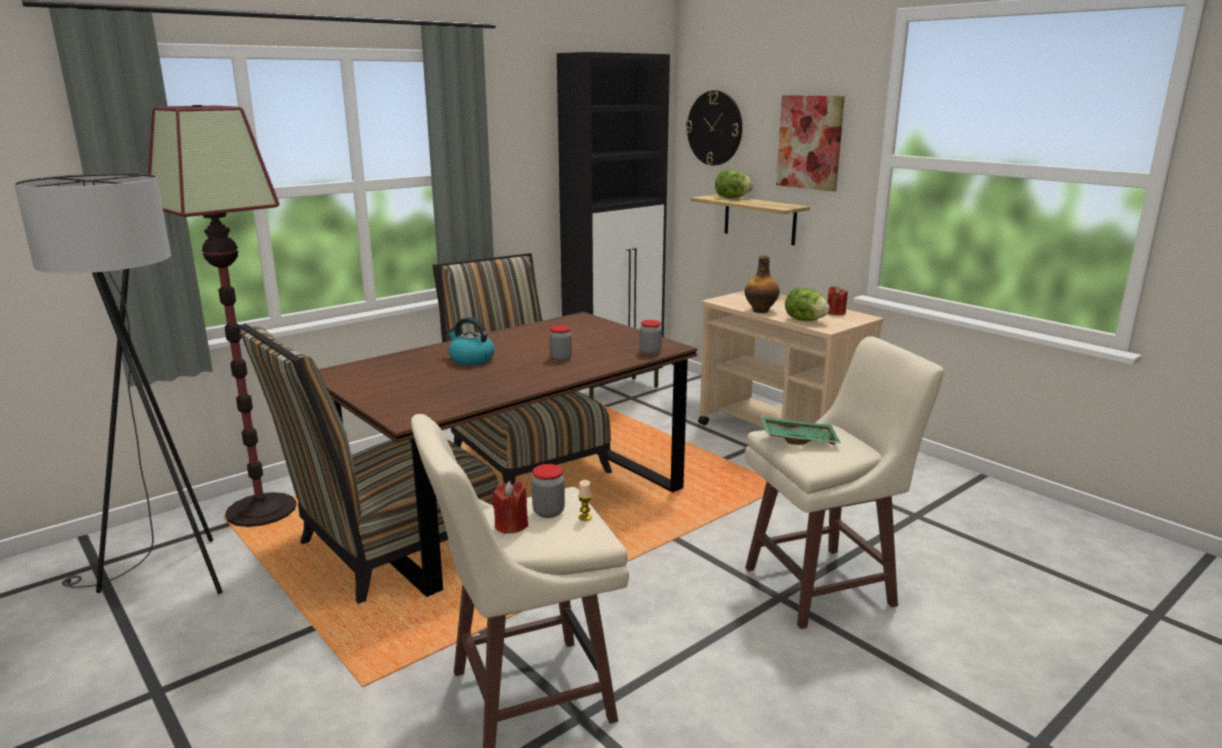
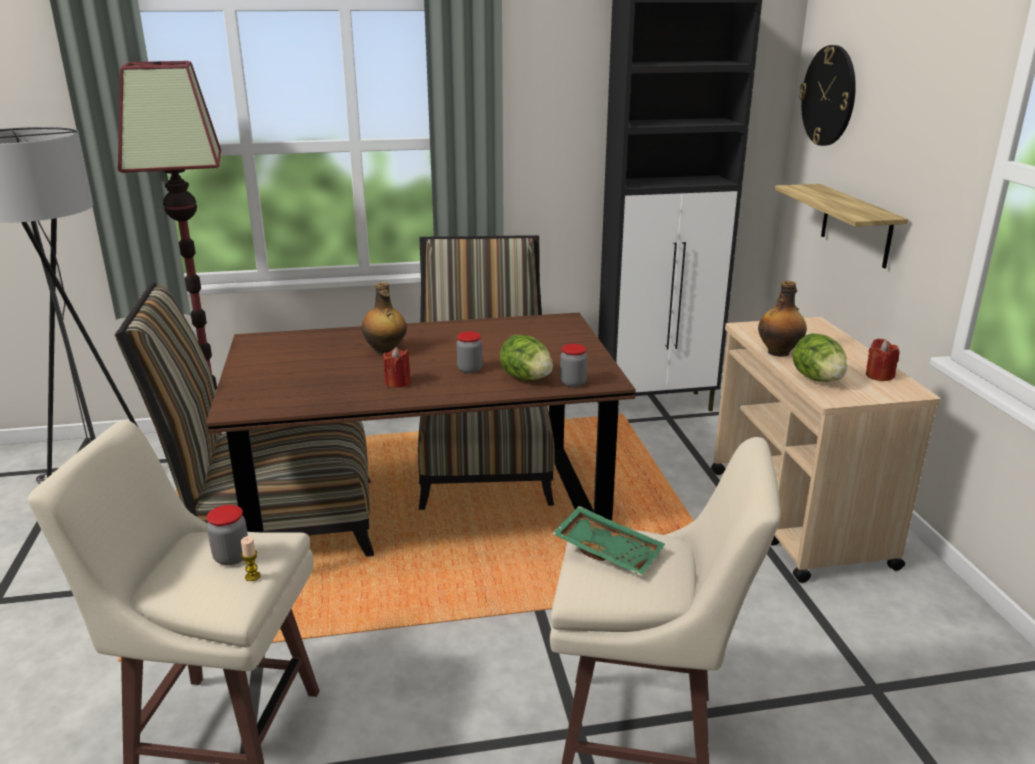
camera: 30 degrees right, 5 degrees up
kettle [447,317,495,365] -> bottle [361,282,407,355]
red candle [492,481,528,534] -> red candle moved to [383,347,411,388]
lettuce [715,170,753,198] -> lettuce moved to [500,335,553,381]
picture [776,95,845,192] -> none

